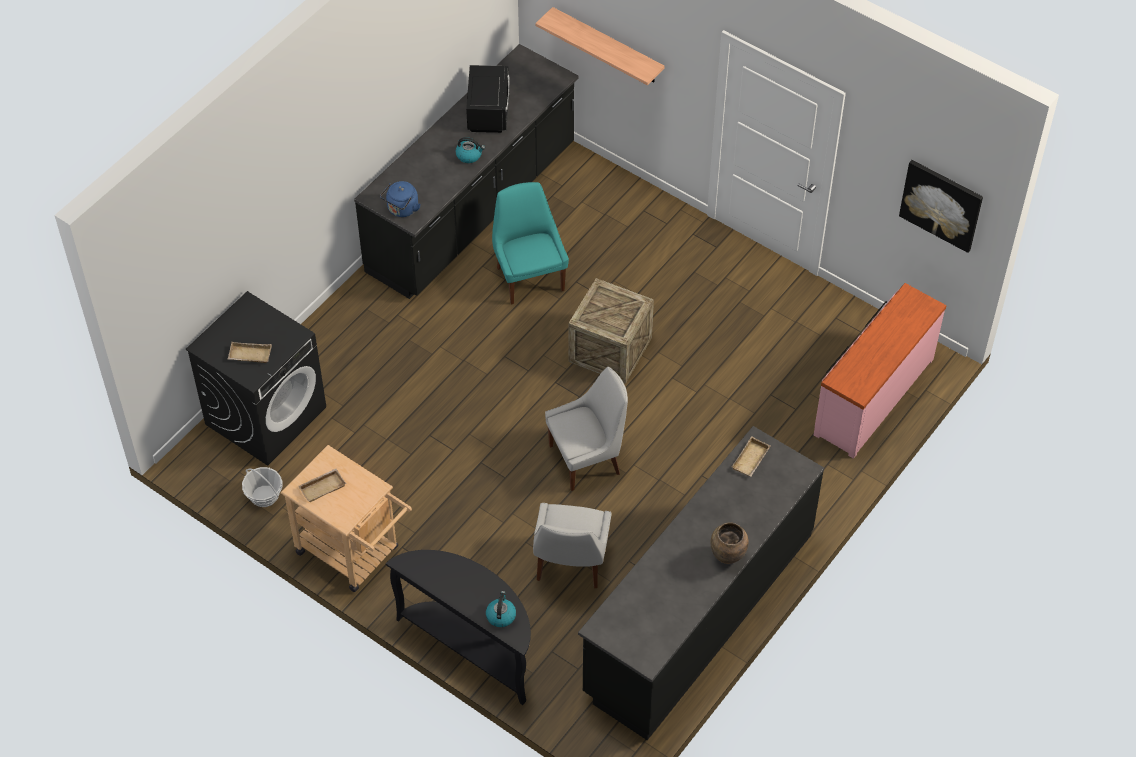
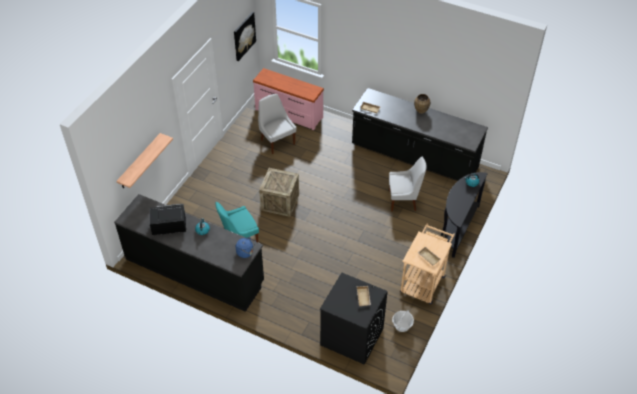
camera: 100 degrees left, 5 degrees down
white chair [545,367,628,491] -> white chair moved to [258,94,297,154]

